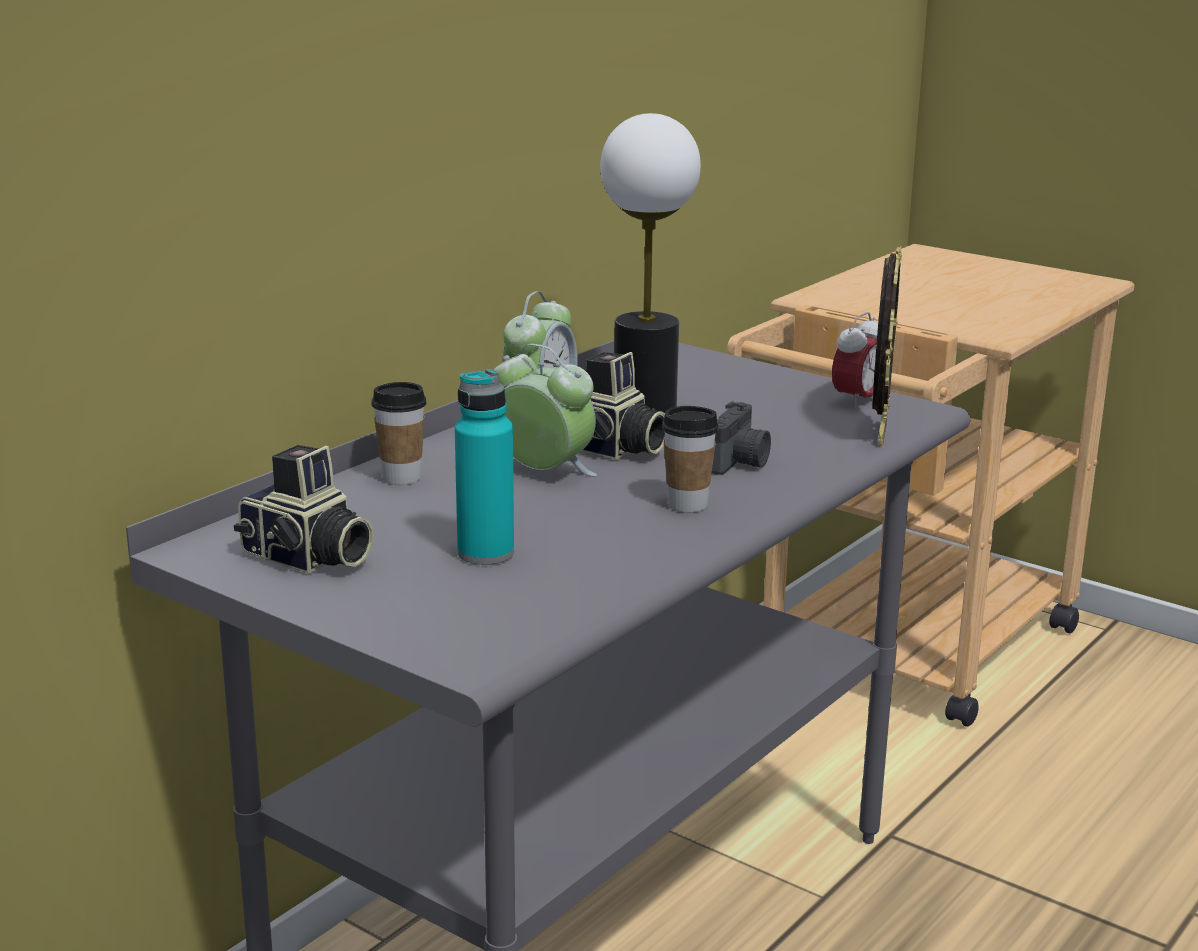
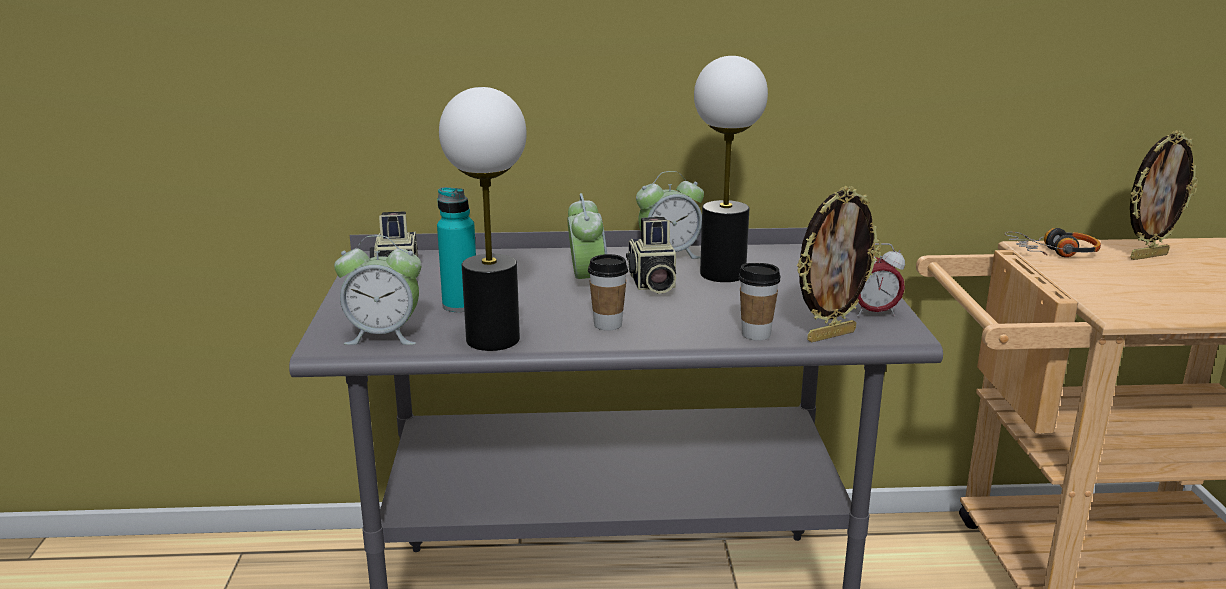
camera: 50 degrees right, 0 degrees up
cup [371,382,426,485] -> cup moved to [739,263,780,341]
camera [712,401,771,475] -> none
none -> alarm clock [334,235,422,345]
none -> table lamp [439,87,527,351]
none -> headphones [1004,228,1101,257]
none -> picture frame [1130,130,1198,260]

